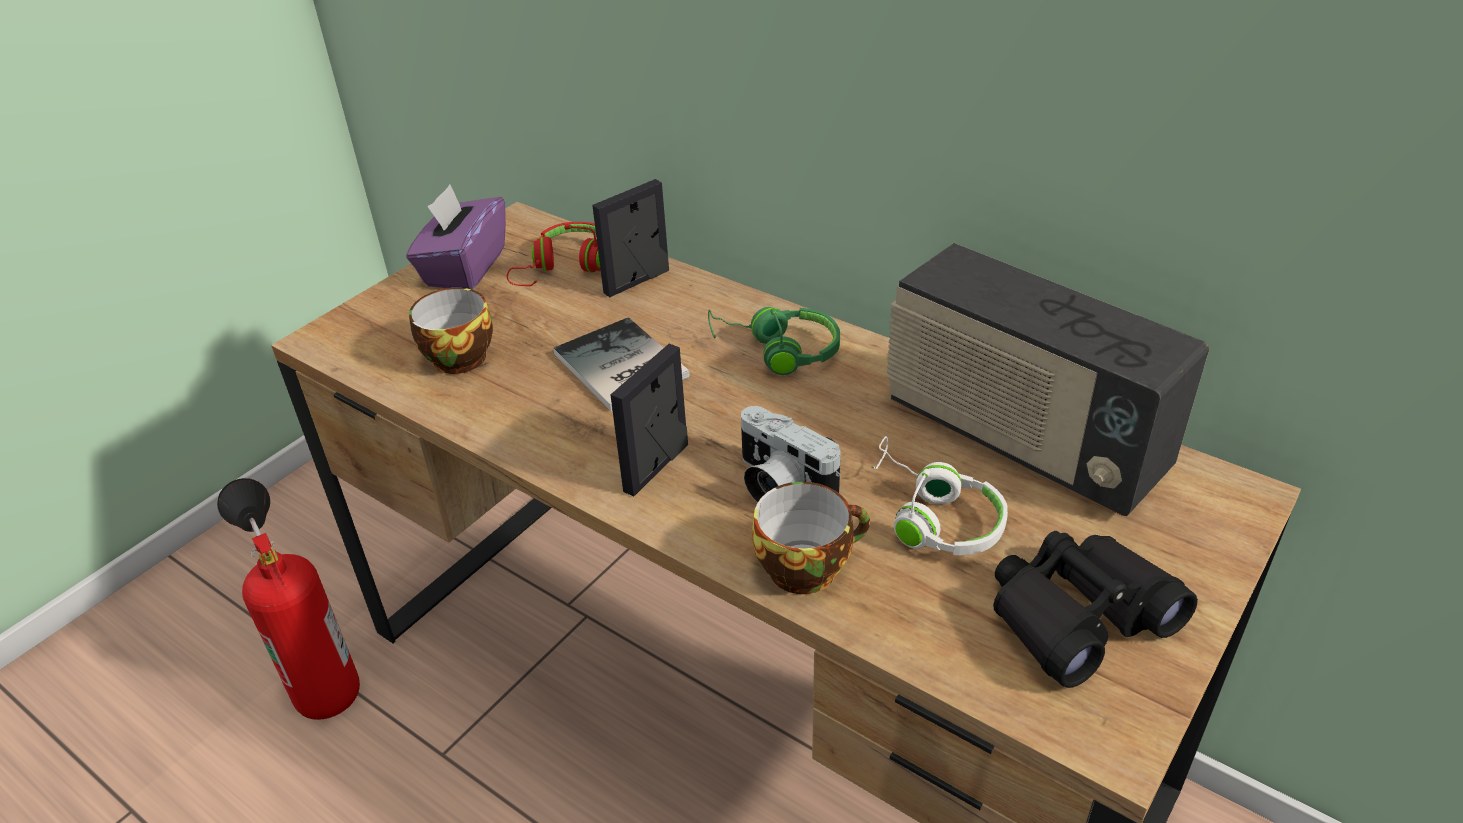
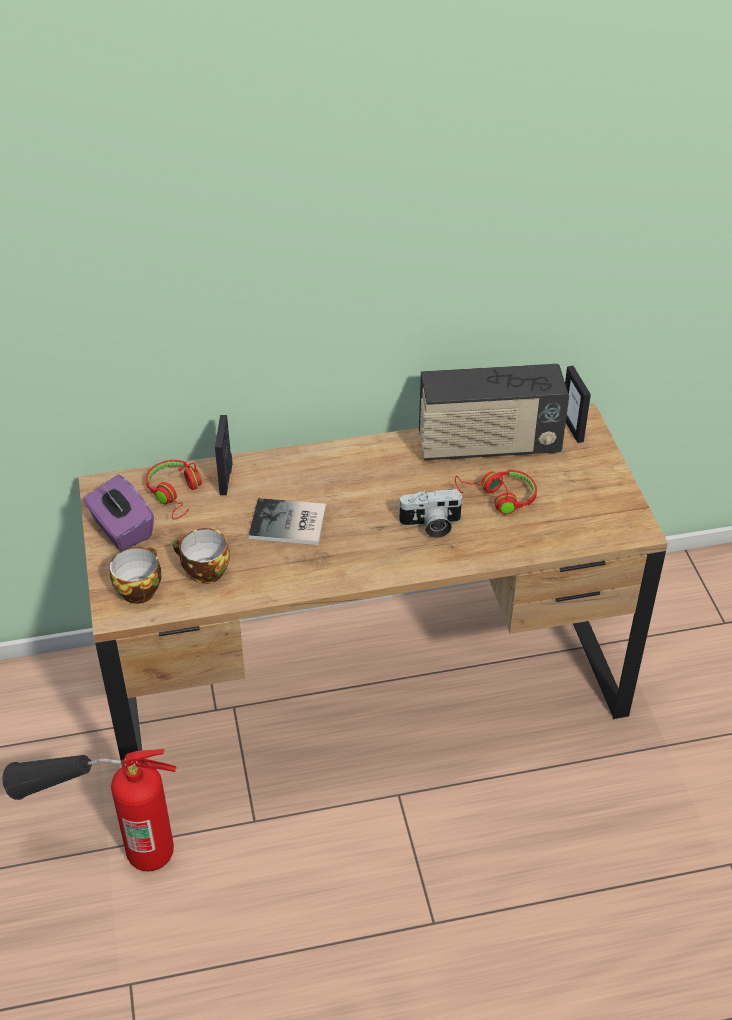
camera: 50 degrees left, 5 degrees up
picture frame [611,344,688,496] -> picture frame moved to [565,366,591,443]
green headphones [708,307,840,375] -> none
cup [752,482,870,594] -> cup moved to [110,547,162,604]
white headphones [871,436,1008,555] -> red headphones [455,470,537,514]
black binoculars [993,531,1198,688] -> none

